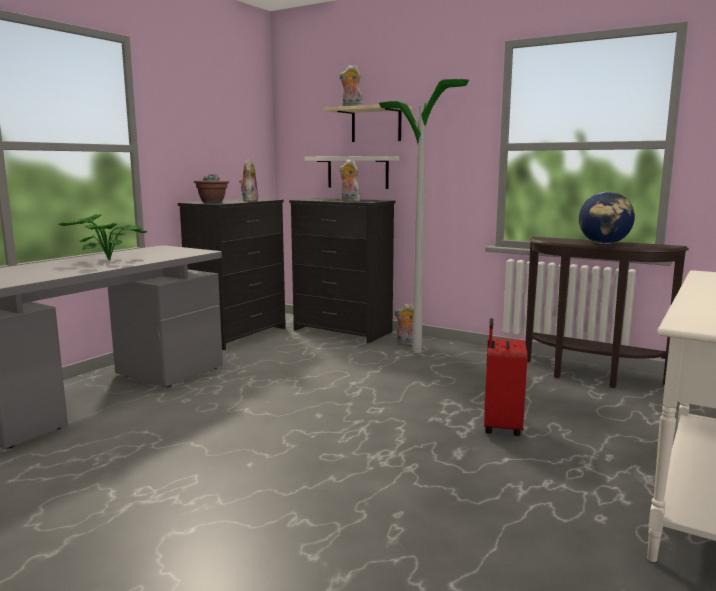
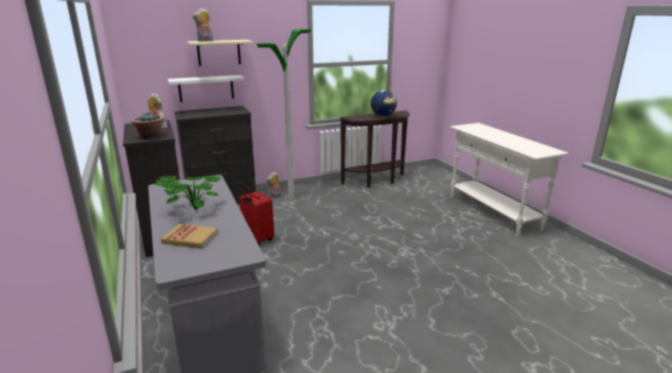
camera: 55 degrees left, 10 degrees up
plush toy [339,159,361,201] -> none
red suitcase [484,318,528,436] -> red suitcase moved to [239,186,274,245]
none -> book [161,224,218,249]

